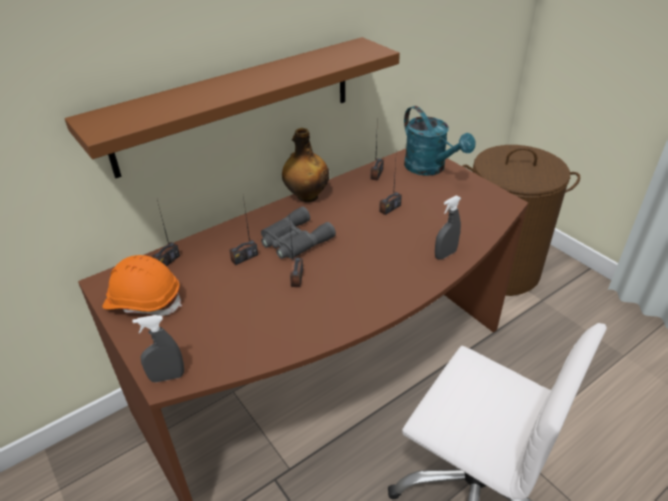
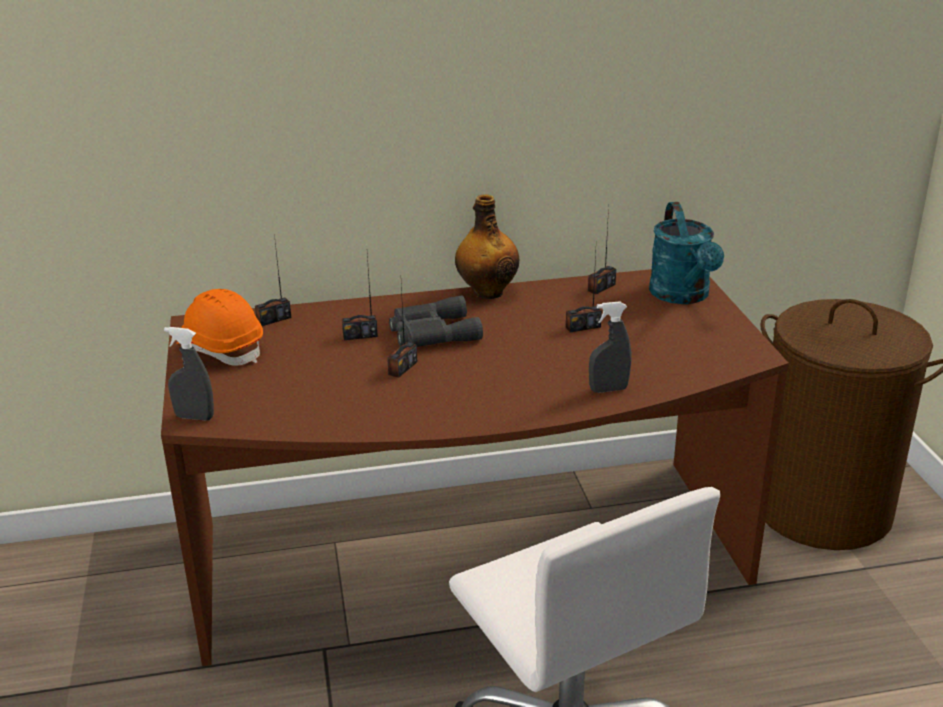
camera: 25 degrees right, 10 degrees down
brown shelf [65,37,400,178] -> none

